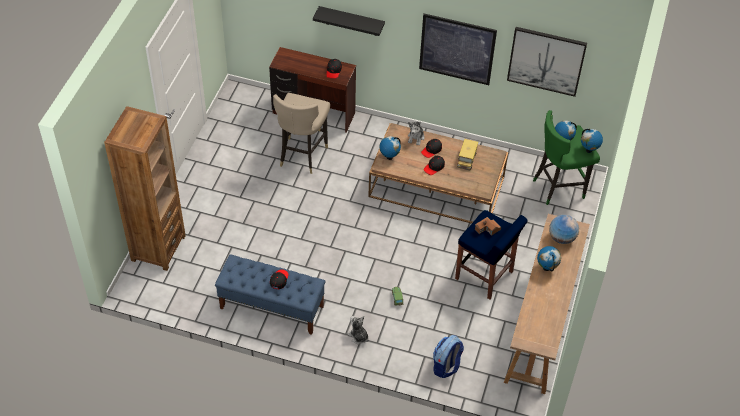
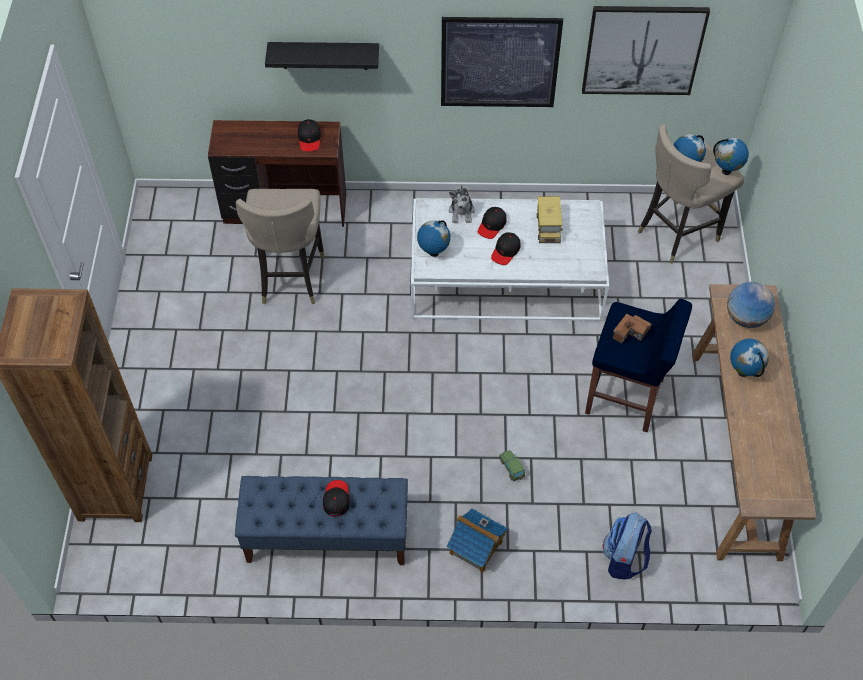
camera: 15 degrees left, 5 degrees up
plush toy [347,316,369,344] -> toy house [446,508,508,573]
brown coffee table [368,123,508,224] -> white coffee table [411,198,609,321]
green stool [533,110,600,205] -> beige stool [638,125,745,264]

